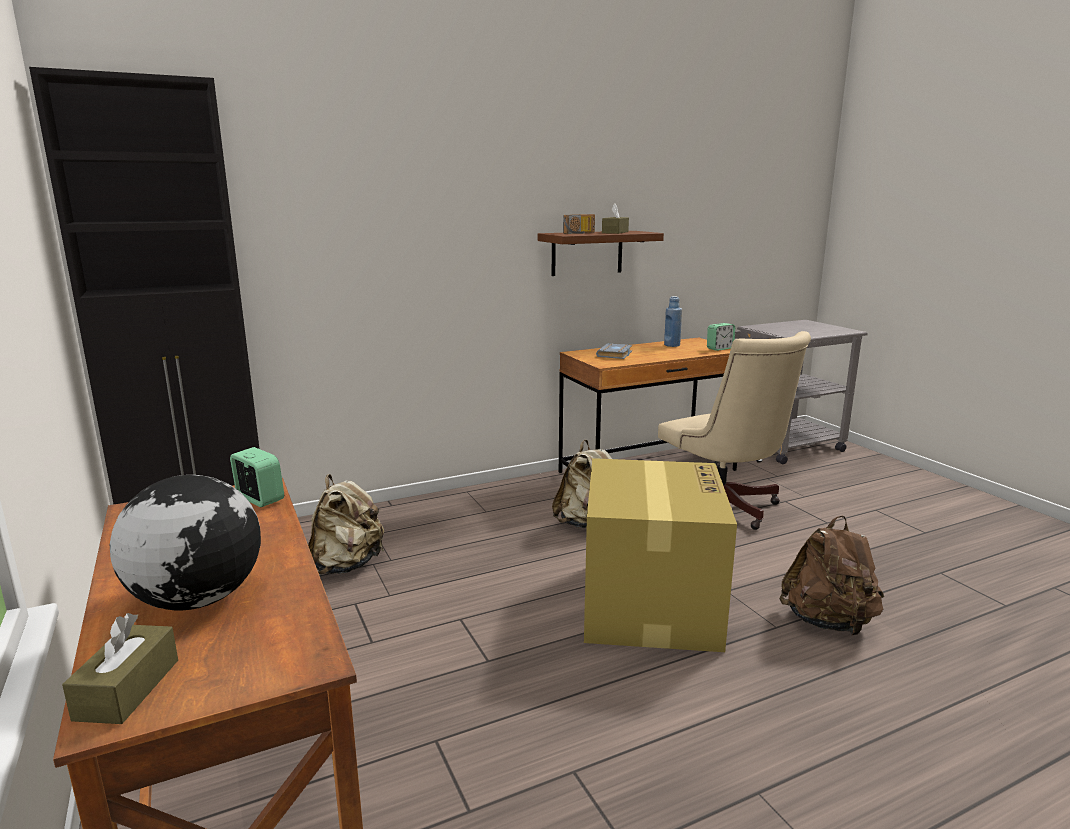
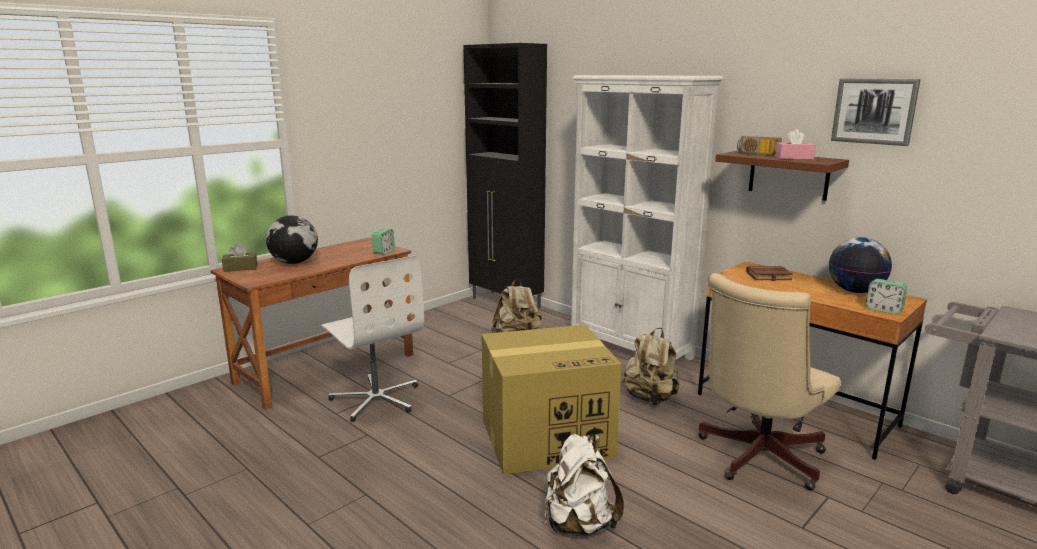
camera: 70 degrees right, 0 degrees up
grey book [596,343,632,359] -> brown book [746,266,793,281]
brown tissue box [602,204,629,234] -> pink tissue box [775,129,816,159]
blue bottle [664,296,682,347] -> globe [829,237,892,293]
brown backpack [779,515,884,635] -> white backpack [545,434,624,536]
none -> white office chair [321,256,424,422]
none -> white bookcase [571,75,723,360]
none -> picture [831,79,921,146]

